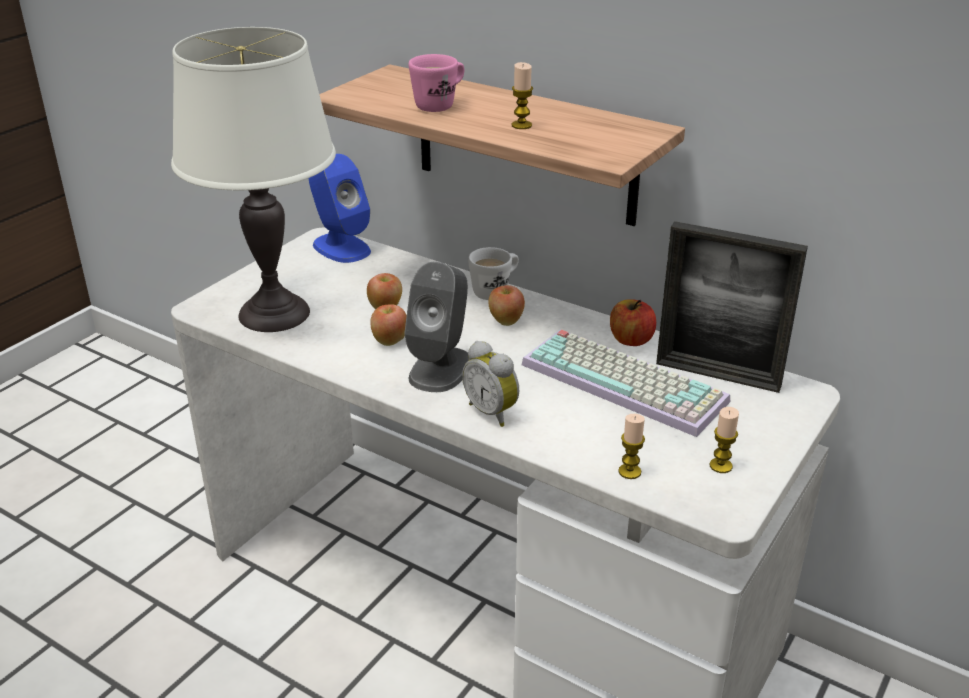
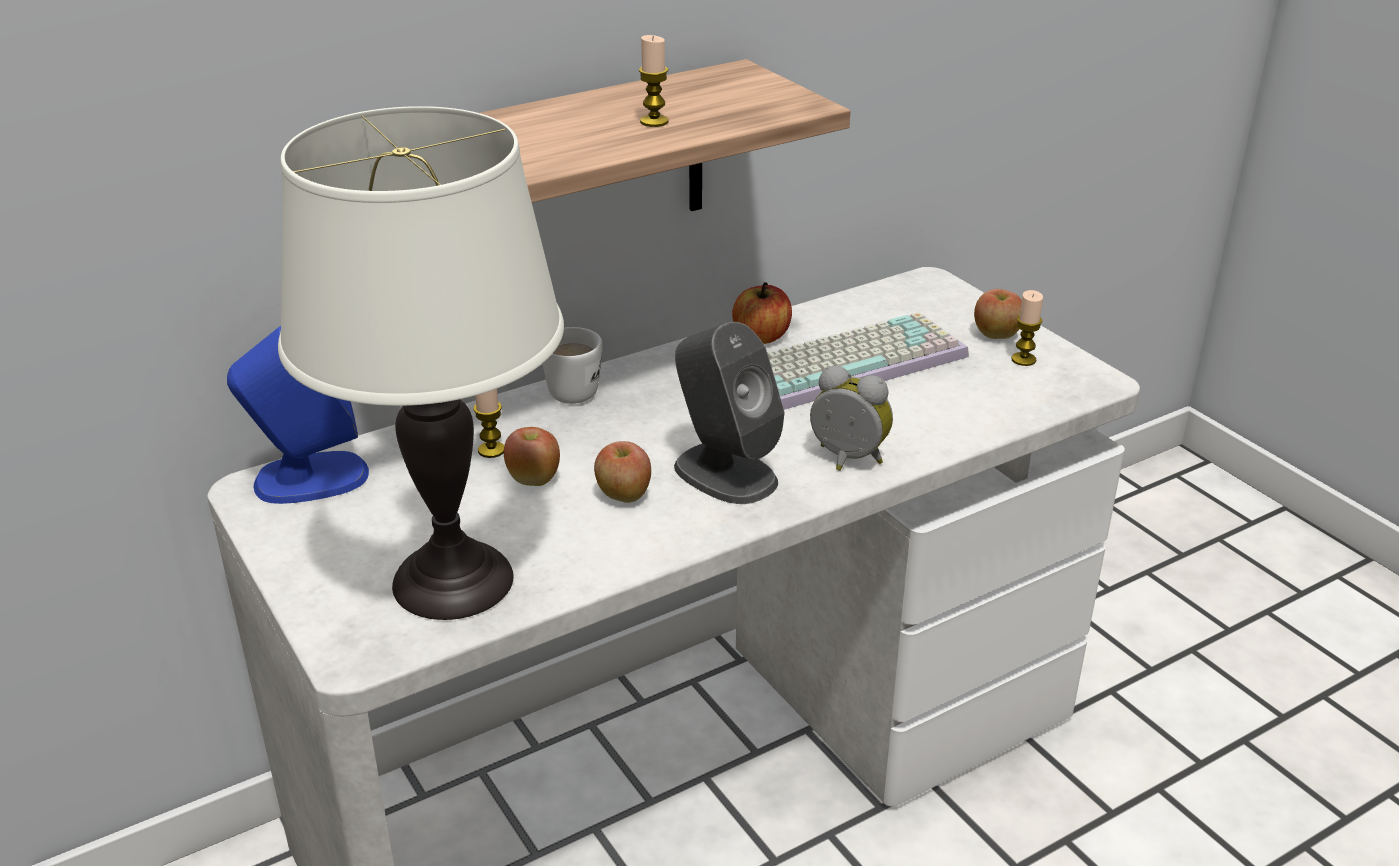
camera: 65 degrees left, 0 degrees up
pink mug [409,54,464,112] -> none
alarm clock [462,341,519,427] -> alarm clock turned 135 degrees counterclockwise [810,366,893,471]
apple [488,285,525,326] -> apple moved to [974,289,1022,339]
candle [618,414,645,479] -> candle moved to [474,389,504,458]
picture frame [656,221,808,393] -> none

